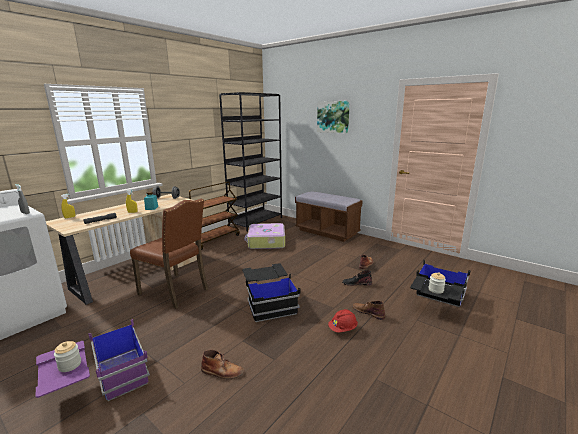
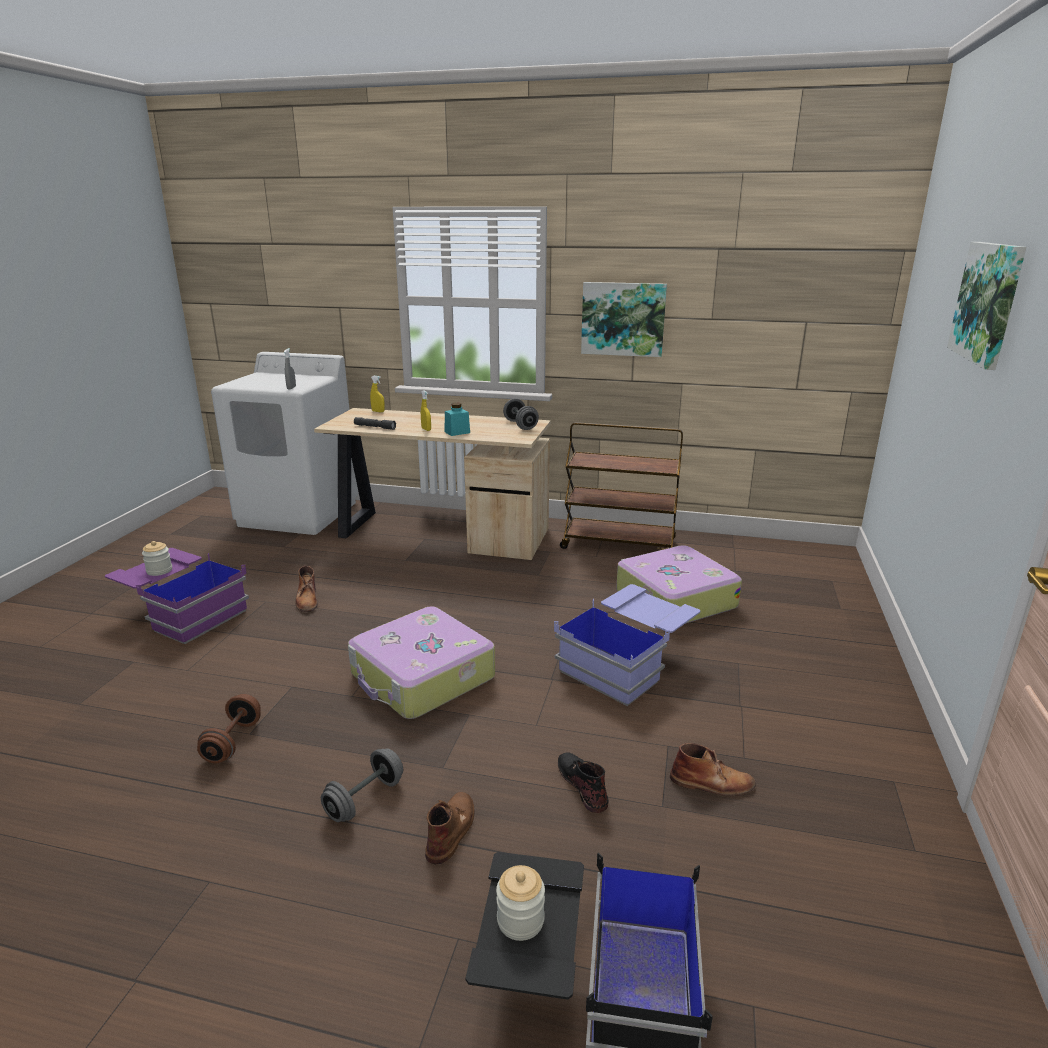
camera: 65 degrees right, 5 degrees up
brown chair [130,199,208,308] -> none
brown boot [201,350,244,379] -> brown boot moved to [295,566,318,612]
black bookcase [219,92,282,232] -> none
black storage box [242,263,301,322] -> suitcase [348,606,495,719]
brown bench [295,191,363,242] -> none
red hard hat [328,309,358,332] -> grey dumbbell [321,748,403,822]
none -> brown dumbbell [197,694,261,763]
none -> blue storage box [554,584,700,706]
none -> picture [581,282,667,357]

